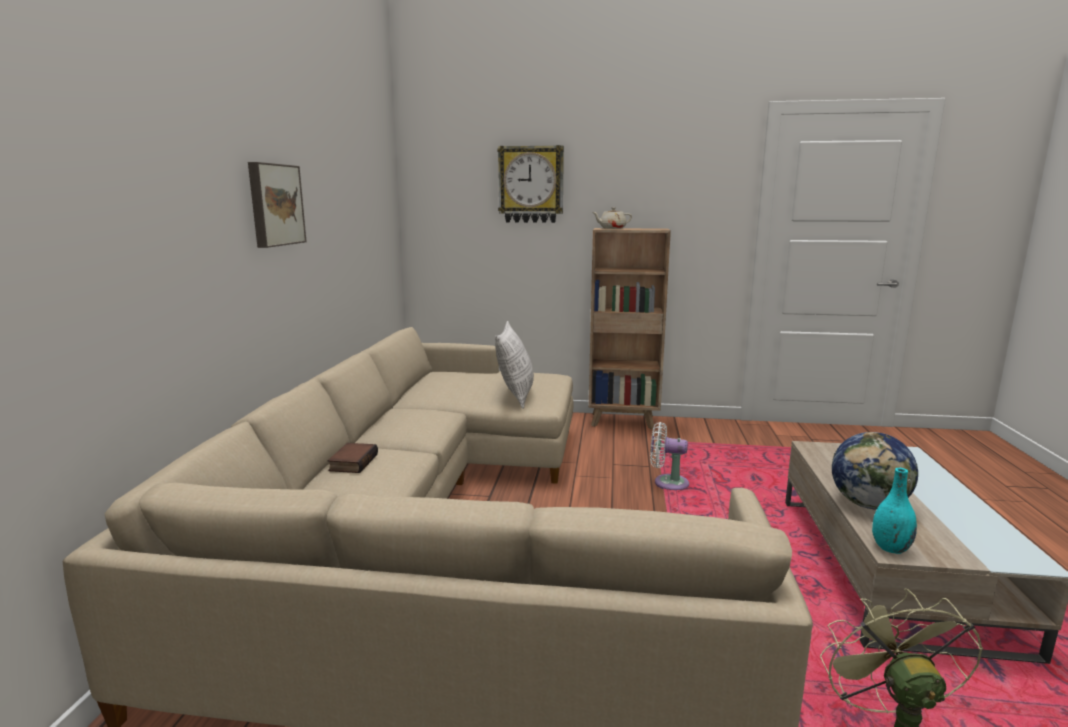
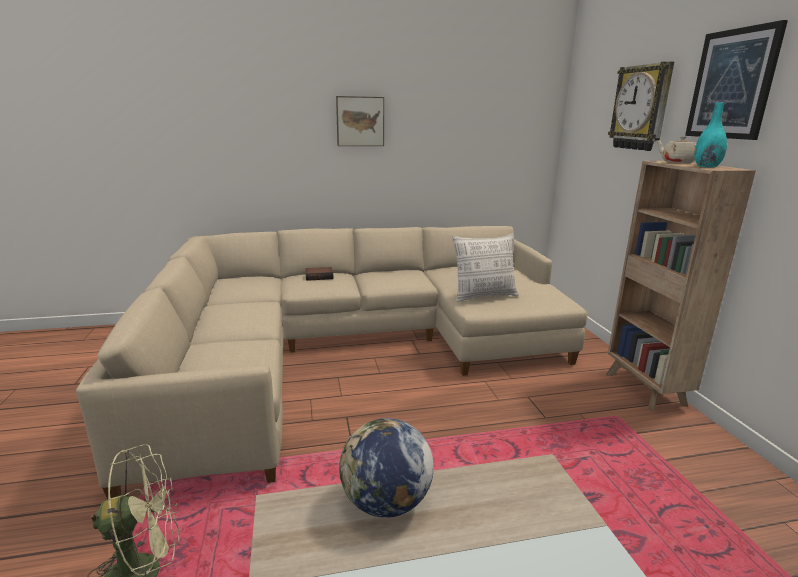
camera: 70 degrees right, 5 degrees up
white fan [650,422,689,490] -> none
turquoise vase [872,468,917,554] -> turquoise vase moved to [694,102,727,167]
none -> picture [685,20,788,140]

